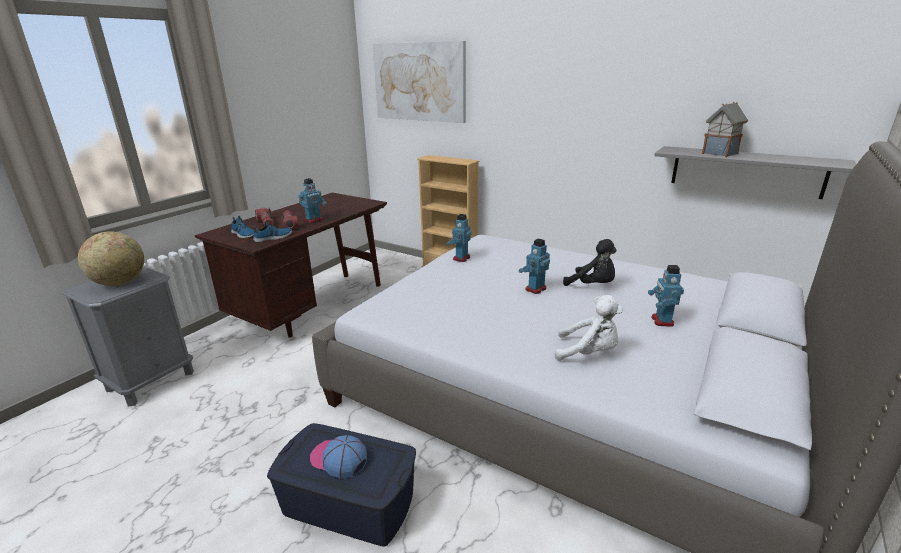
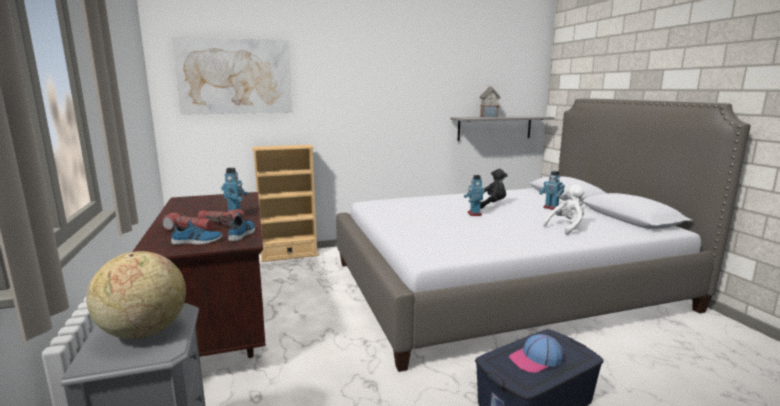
camera: 50 degrees left, 10 degrees down
toy robot [447,214,472,262] -> none

